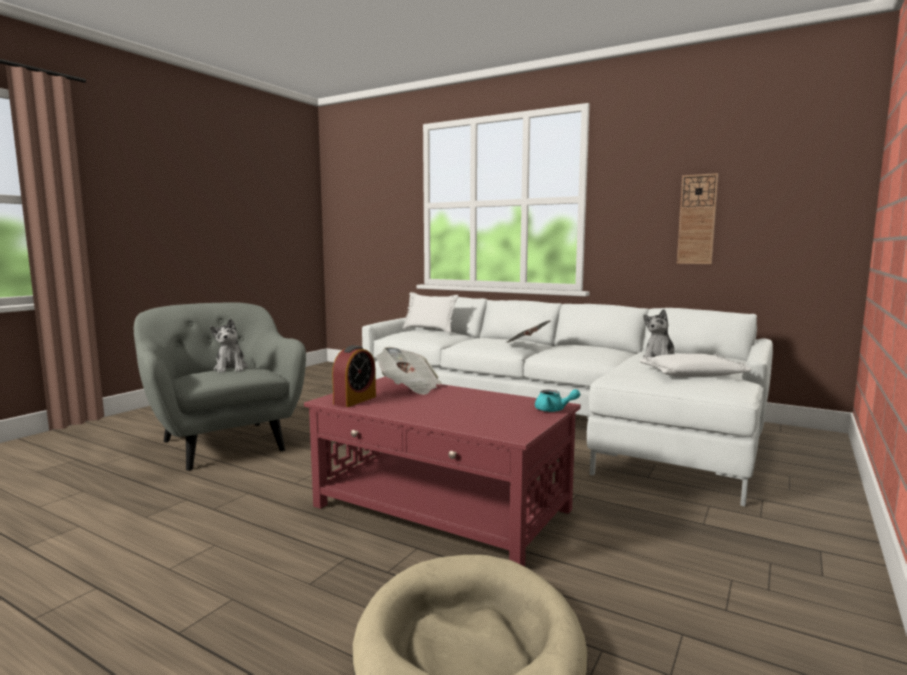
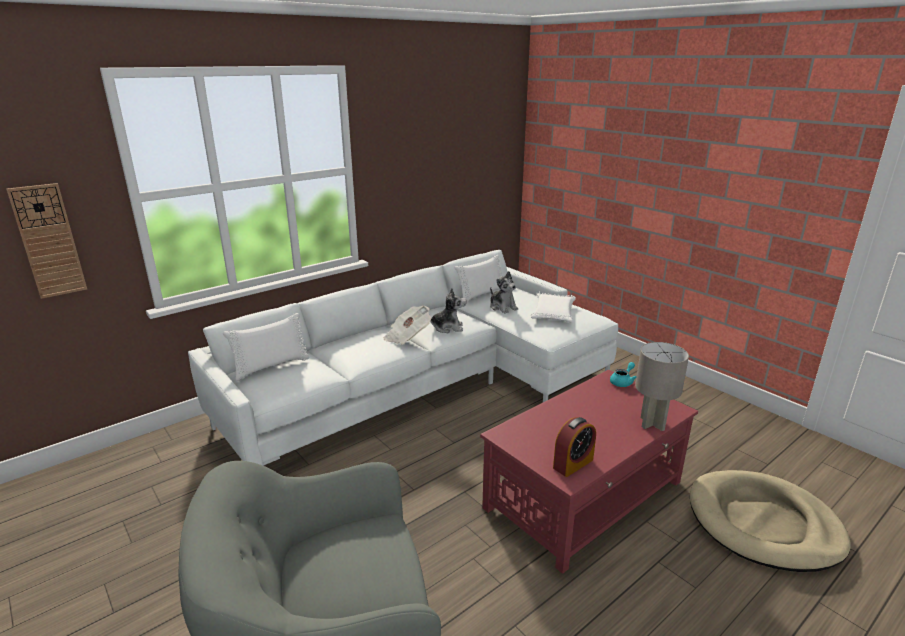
camera: 70 degrees left, 15 degrees up
plush toy [210,319,248,373] -> plush toy moved to [430,288,467,333]
alarm clock [332,345,376,407] -> alarm clock turned 90 degrees clockwise [553,417,596,477]
newspaper [376,347,442,395] -> none
wall clock [677,173,718,264] -> wall clock moved to [6,183,87,299]
none -> white pillow [455,255,502,304]
none -> grey table lamp [635,342,689,431]

